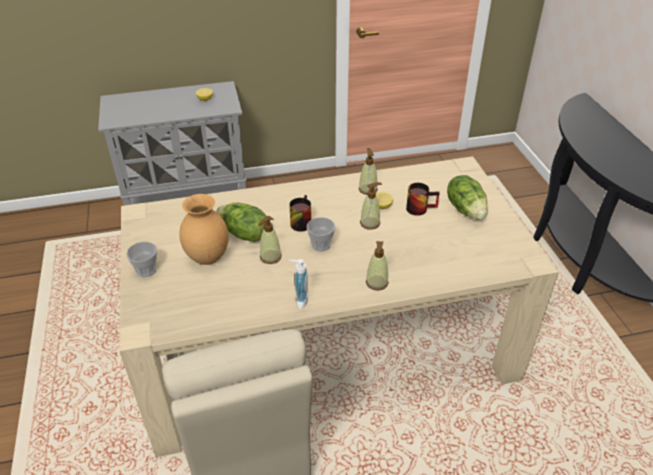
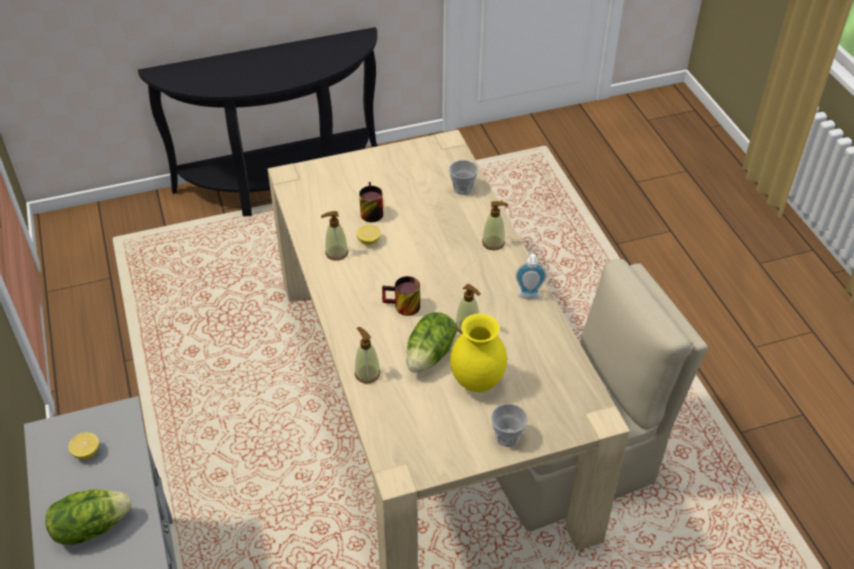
camera: 95 degrees left, 5 degrees up
brown vase [179,194,229,265] -> yellow vase [450,314,507,392]
cup [307,217,335,251] -> cup moved to [449,160,478,195]
soap dispenser [360,182,382,230] -> soap dispenser moved to [355,327,380,383]
lettuce [447,175,488,220] -> lettuce moved to [45,489,132,545]

